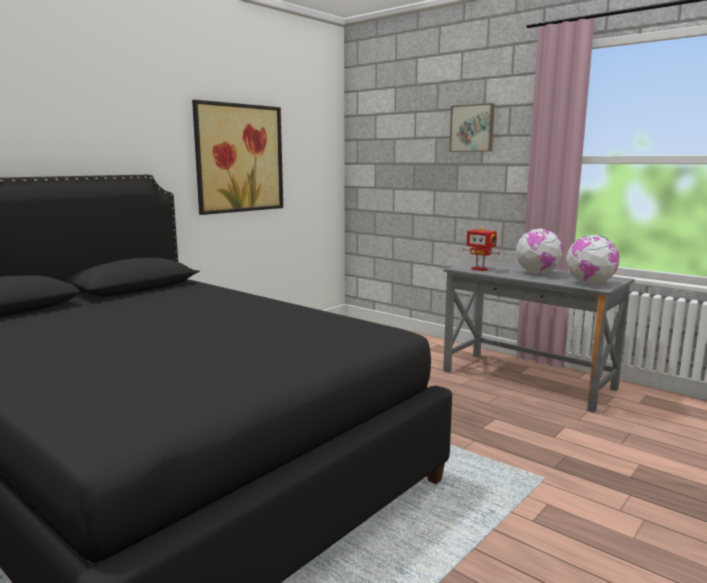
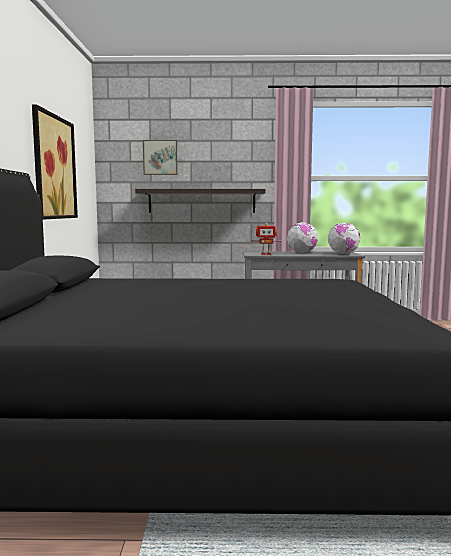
camera: 40 degrees left, 5 degrees down
picture [449,103,495,152] -> picture moved to [143,140,178,175]
none -> shelf [135,189,265,213]

